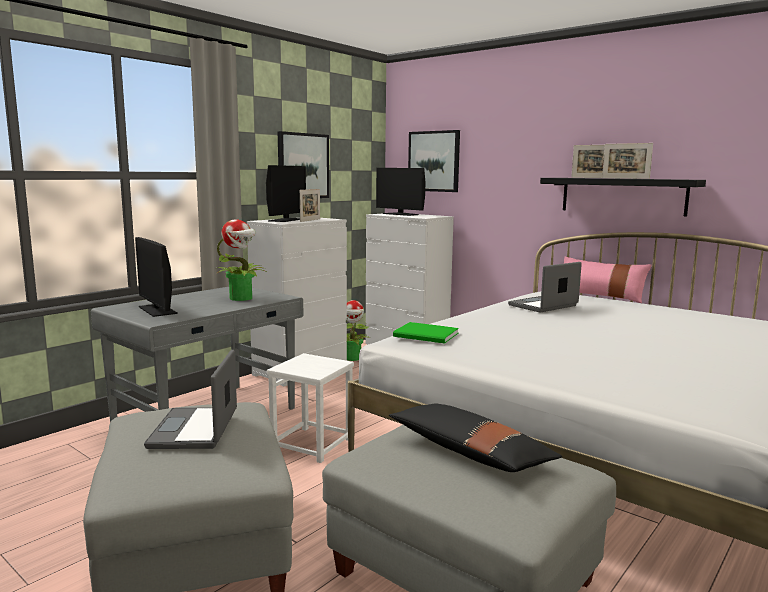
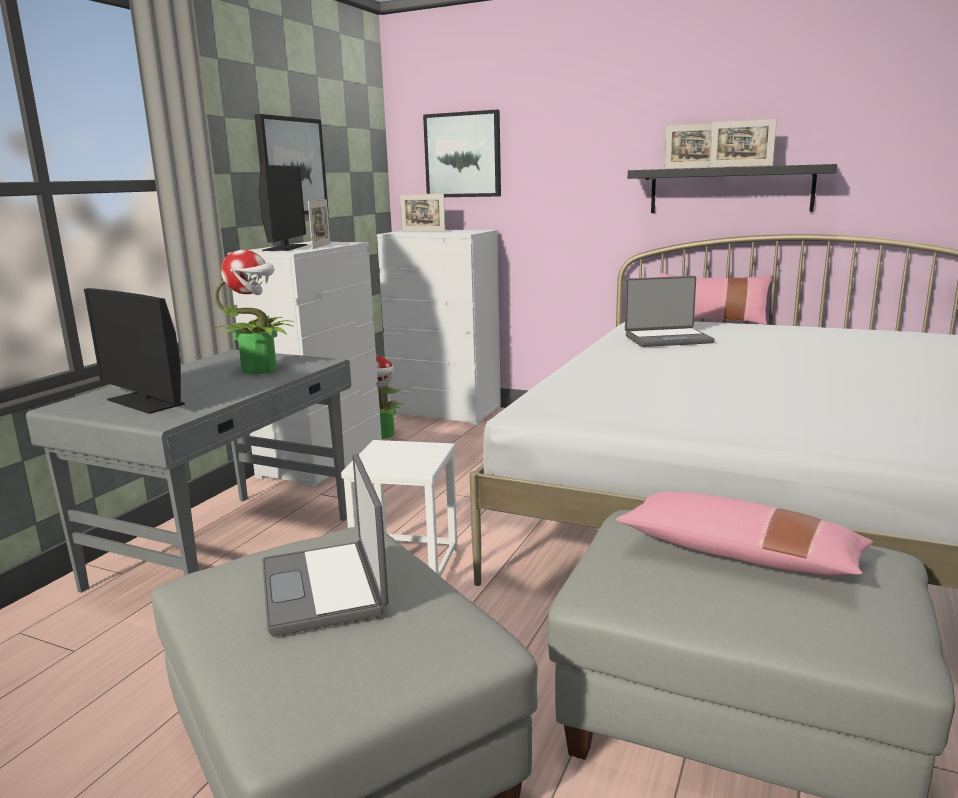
camera: 15 degrees left, 5 degrees up
monitor [376,168,425,216] -> picture frame [400,194,445,232]
black pillow [389,403,562,472] -> pink pillow [616,492,874,576]
green book [393,322,459,344] -> none
laptop [508,262,582,313] -> laptop turned 135 degrees counterclockwise [625,276,715,347]

